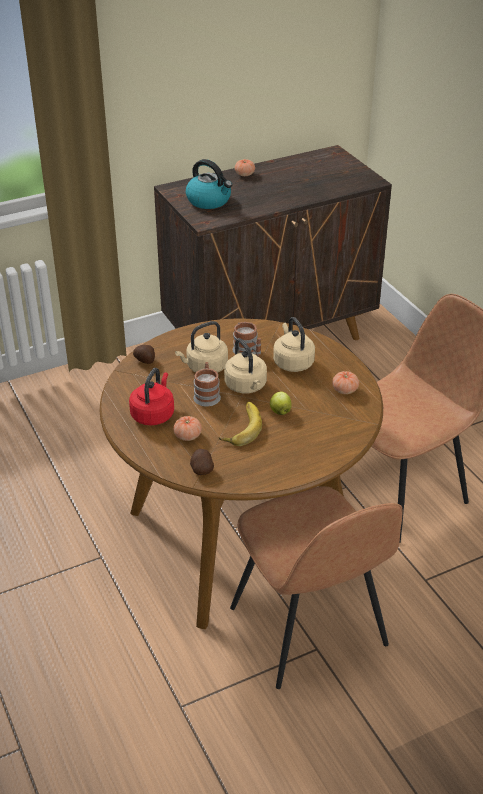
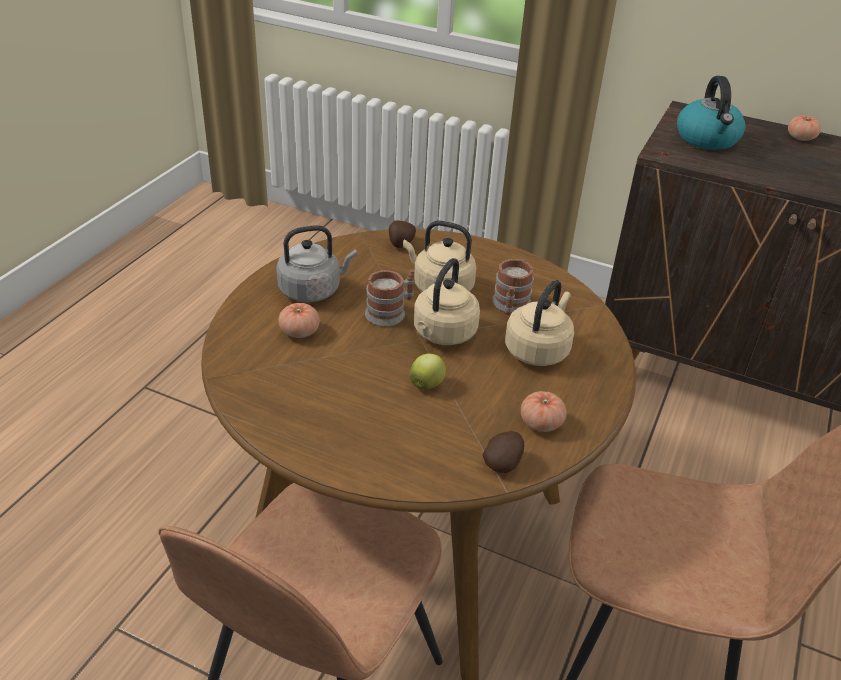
camera: 50 degrees right, 0 degrees up
red kettle [129,368,174,425] -> grey kettle [276,225,357,303]
potato [190,449,214,475] -> potato moved to [483,431,524,473]
banana [219,402,262,446] -> none

